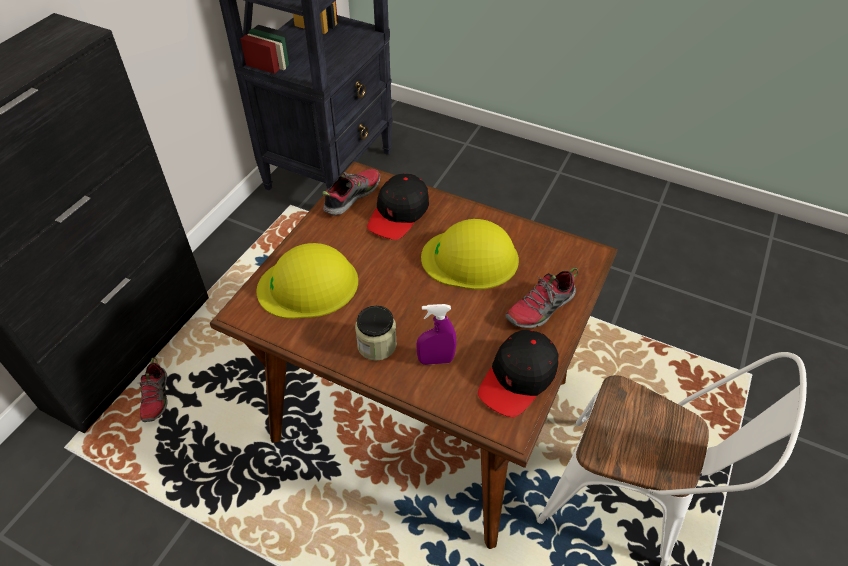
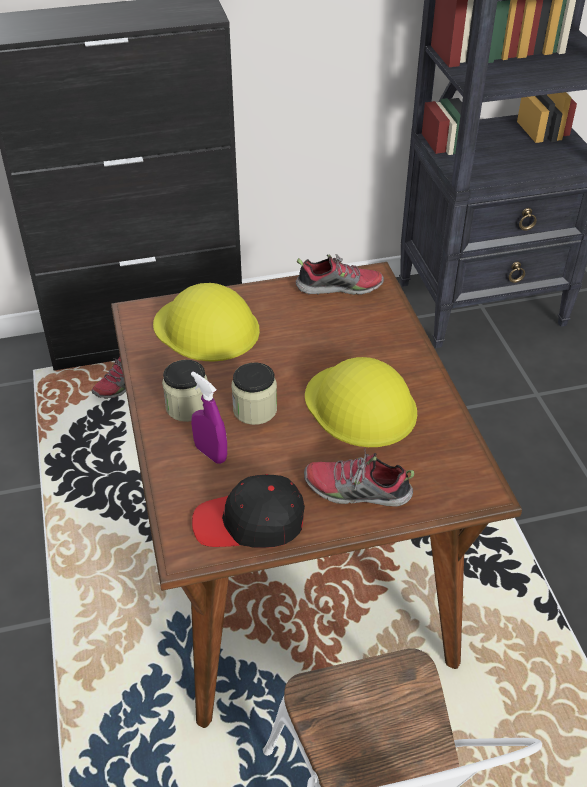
camera: 50 degrees right, 5 degrees down
black cap [367,173,429,240] -> none
none -> jar [232,363,277,425]

